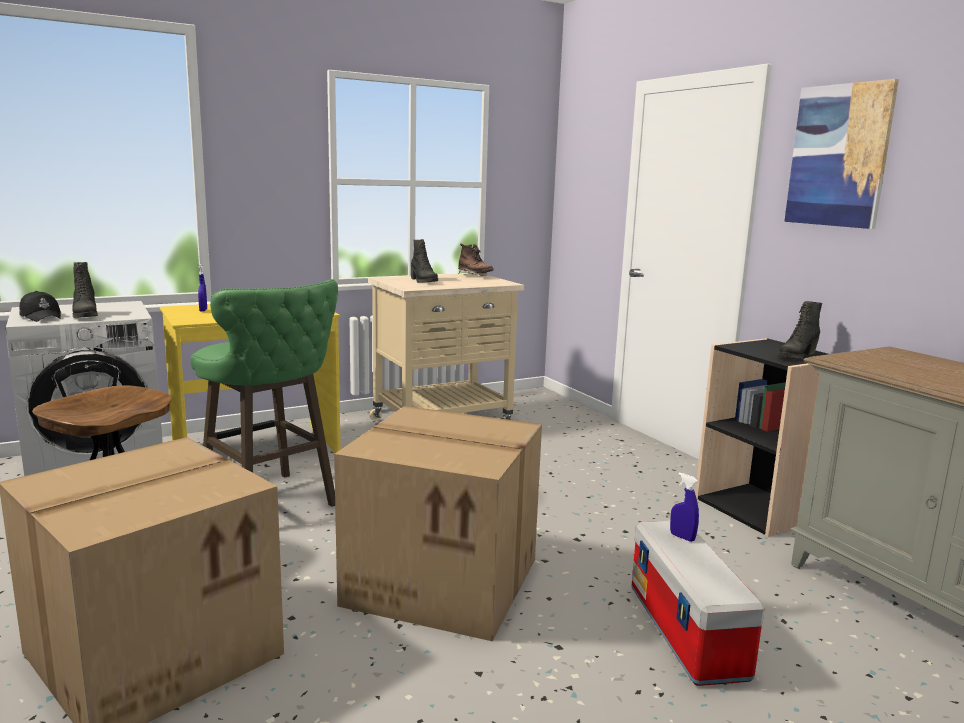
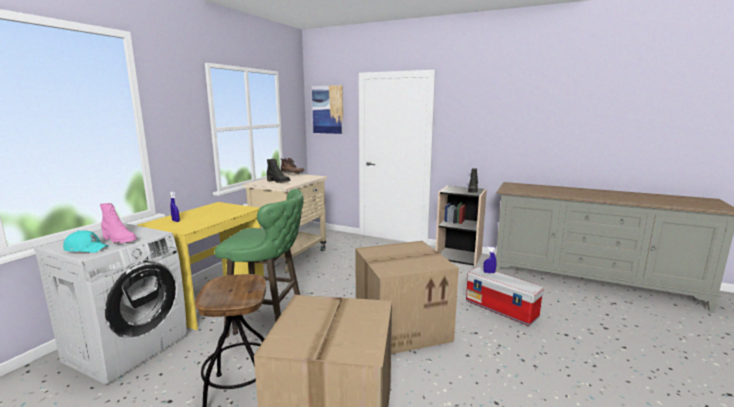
camera: 35 degrees left, 0 degrees up
black cap [20,291,61,322] -> turquoise cap [63,230,109,253]
black boot [72,262,98,318] -> pink boot [100,203,137,244]
picture [784,79,899,229] -> picture moved to [312,85,343,134]

